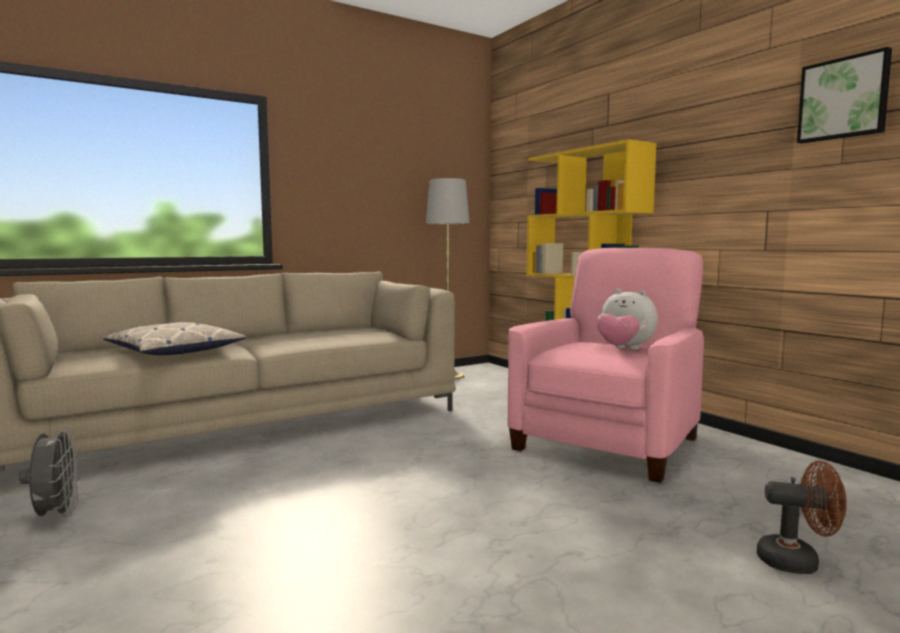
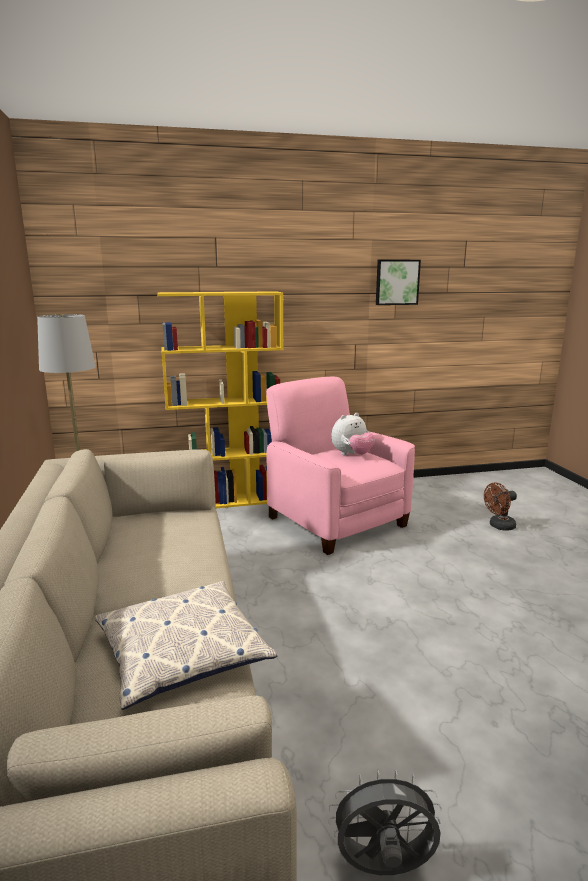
camera: 70 degrees left, 10 degrees up
brown fan [757,461,847,574] -> brown fan turned 150 degrees counterclockwise [484,482,517,531]

